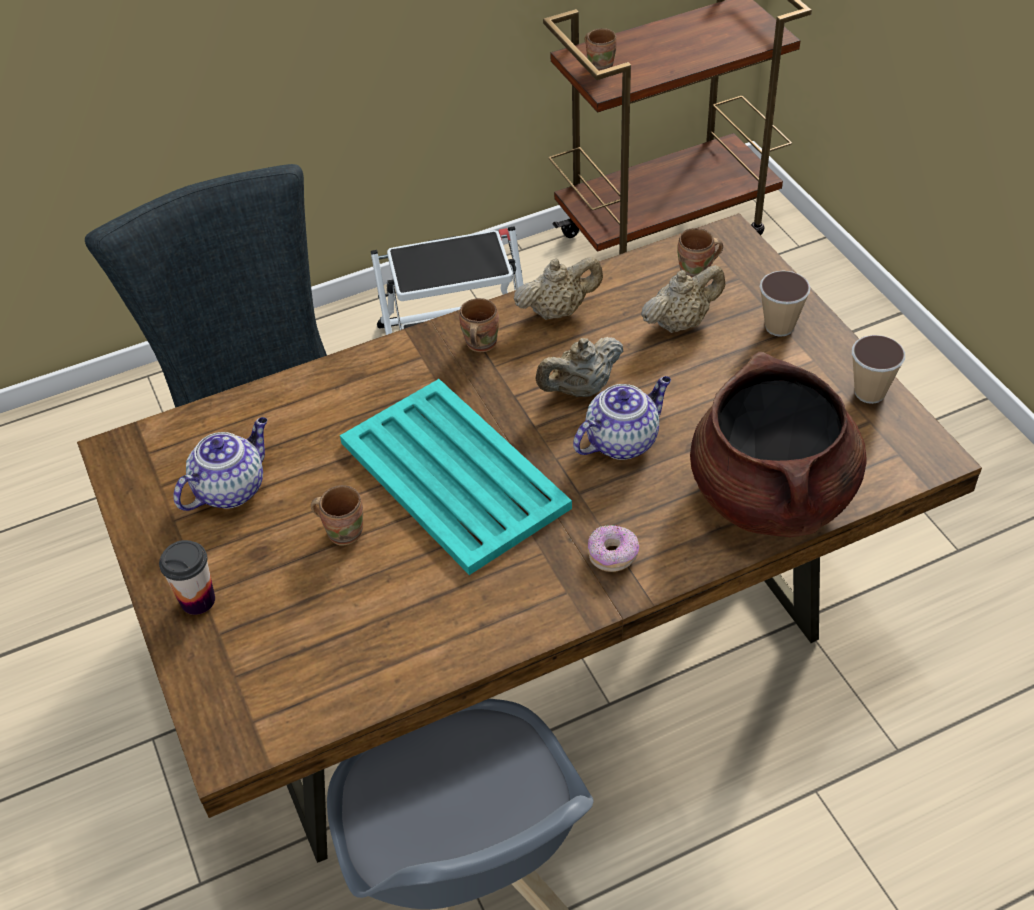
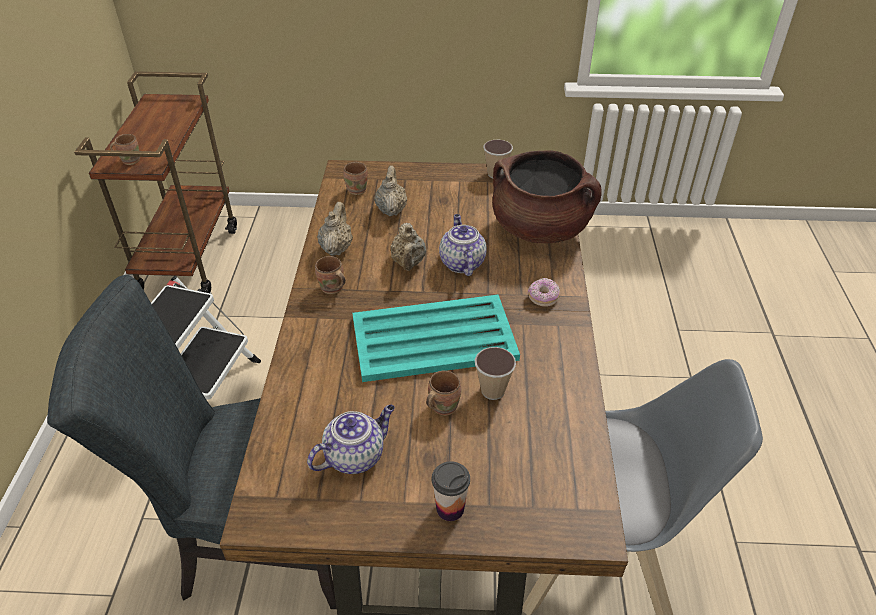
camera: 65 degrees left, 5 degrees down
teapot [174,417,267,511] -> teapot turned 75 degrees clockwise [307,405,395,474]
cup [760,271,811,337] -> cup moved to [475,347,516,400]

